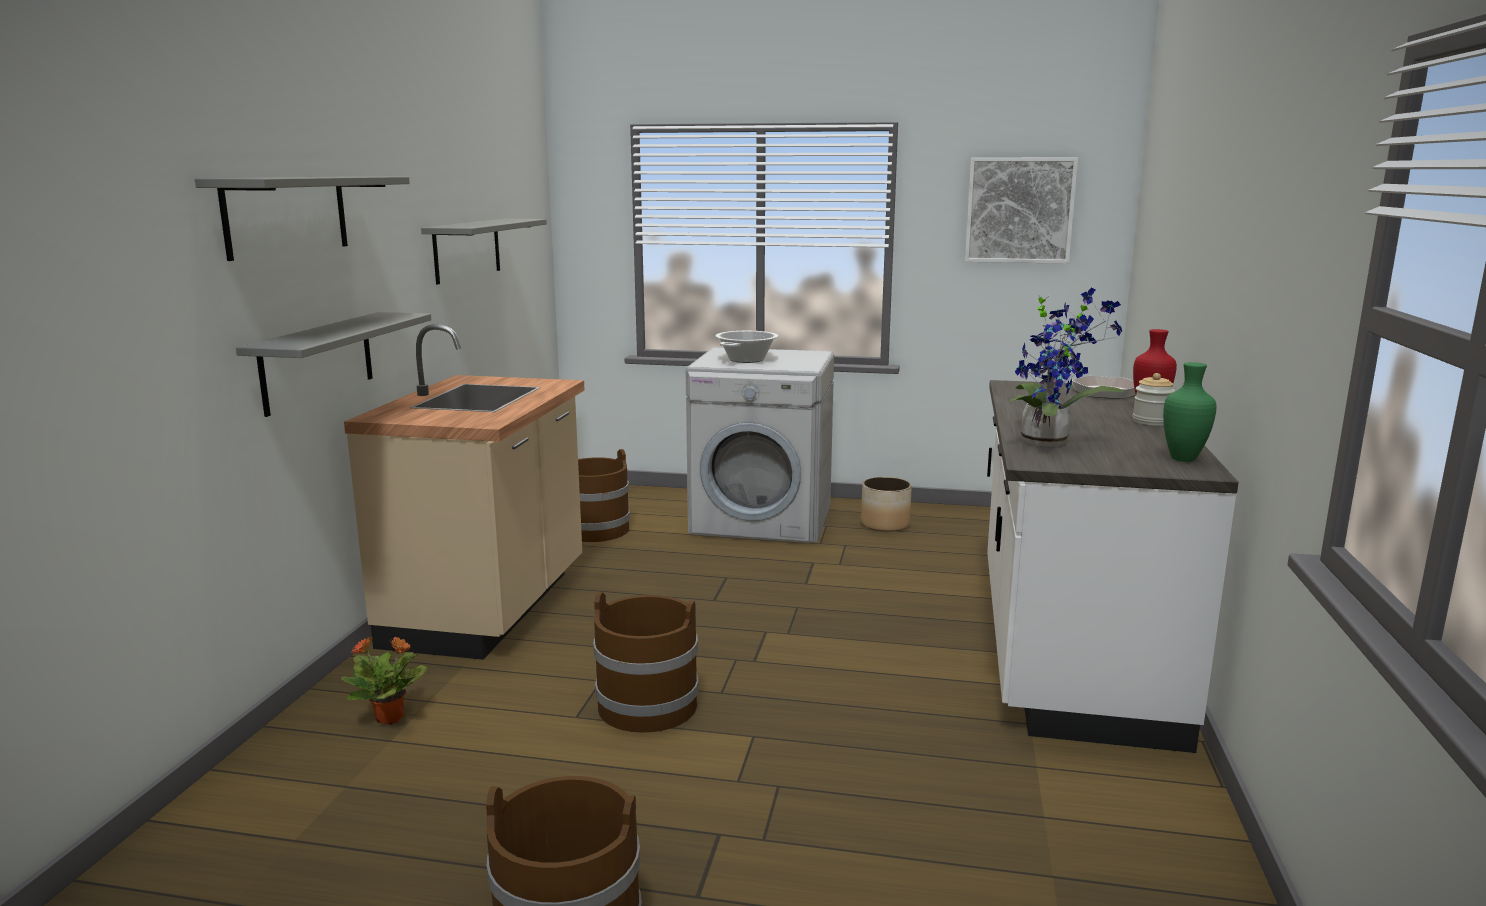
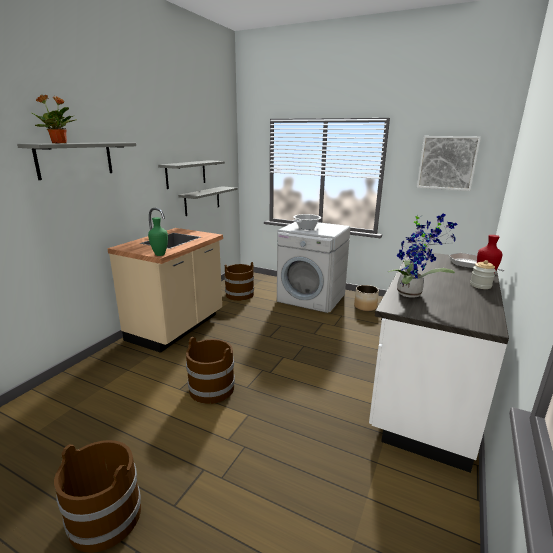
camera: 15 degrees right, 5 degrees up
grey shelf [236,312,431,417] -> grey shelf moved to [178,186,238,216]
potted plant [341,636,428,725] -> potted plant moved to [30,95,76,143]
green vase [1163,362,1217,462] -> green vase moved to [148,217,168,256]

